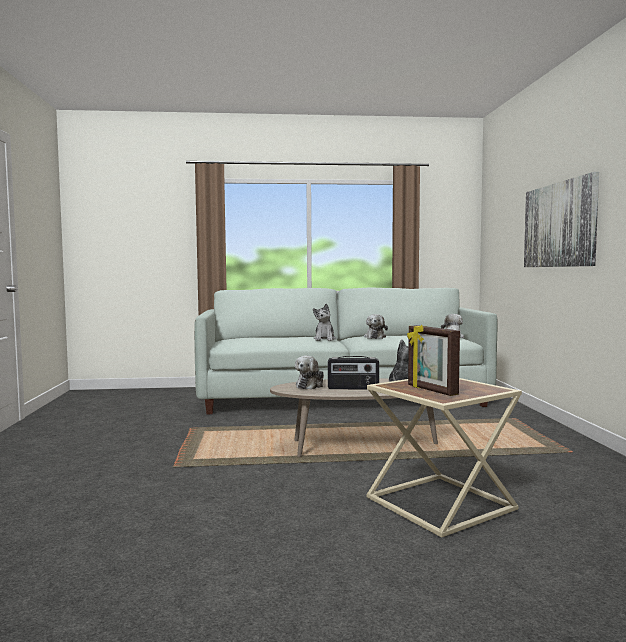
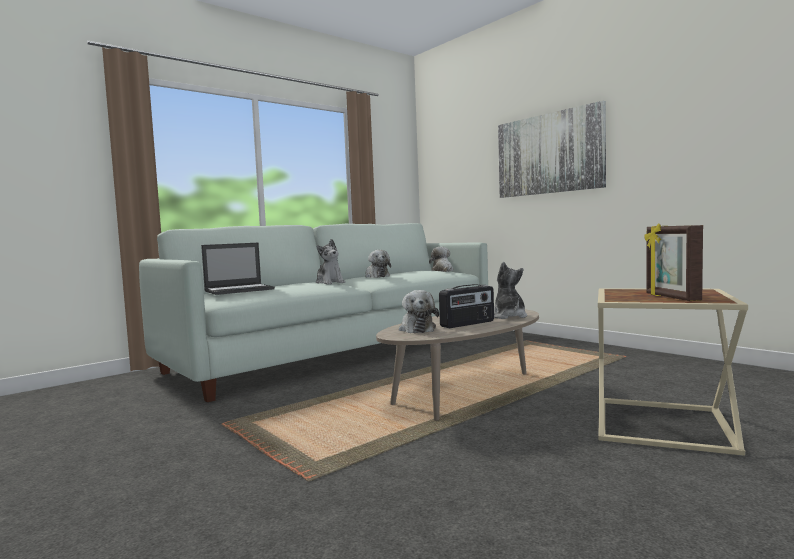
camera: 35 degrees left, 0 degrees up
picture frame [407,325,460,396] -> picture frame turned 60 degrees clockwise [644,224,703,301]
none -> laptop [201,243,275,295]

